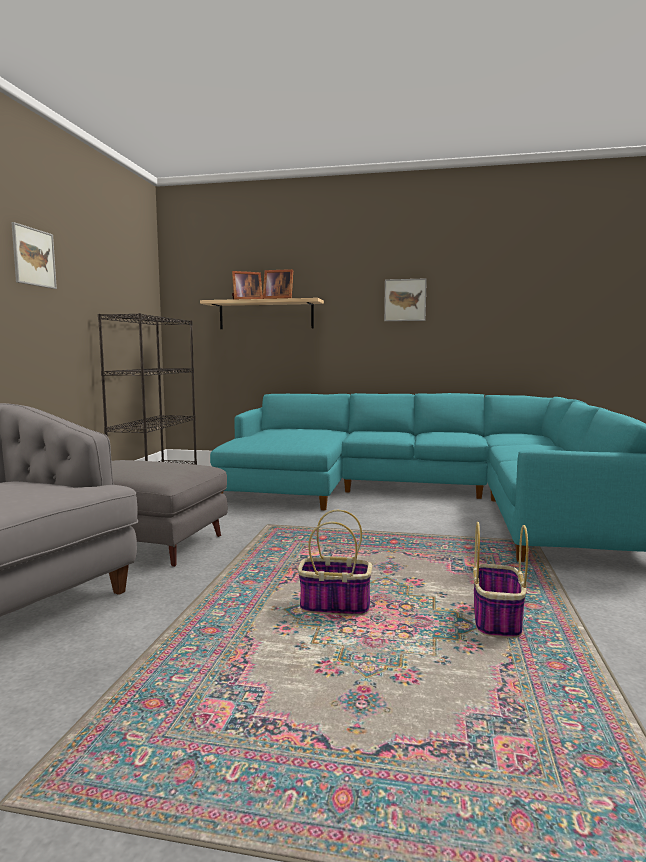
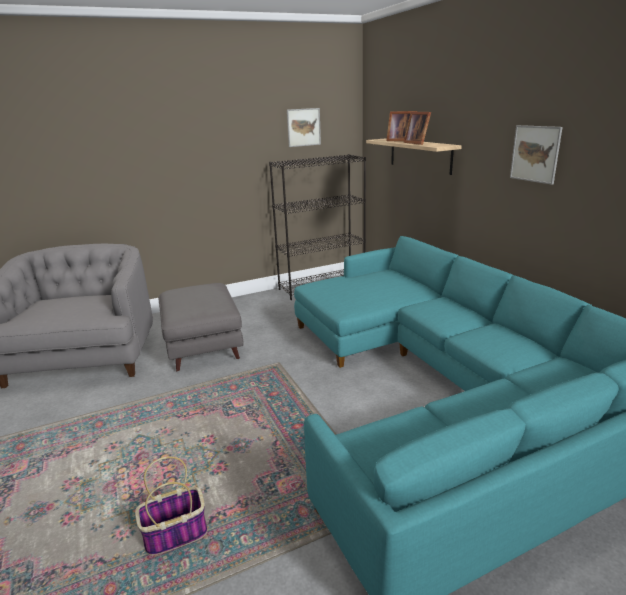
camera: 55 degrees right, 15 degrees up
picture [11,222,57,289] -> picture moved to [287,108,321,147]
basket [298,510,372,616] -> none

